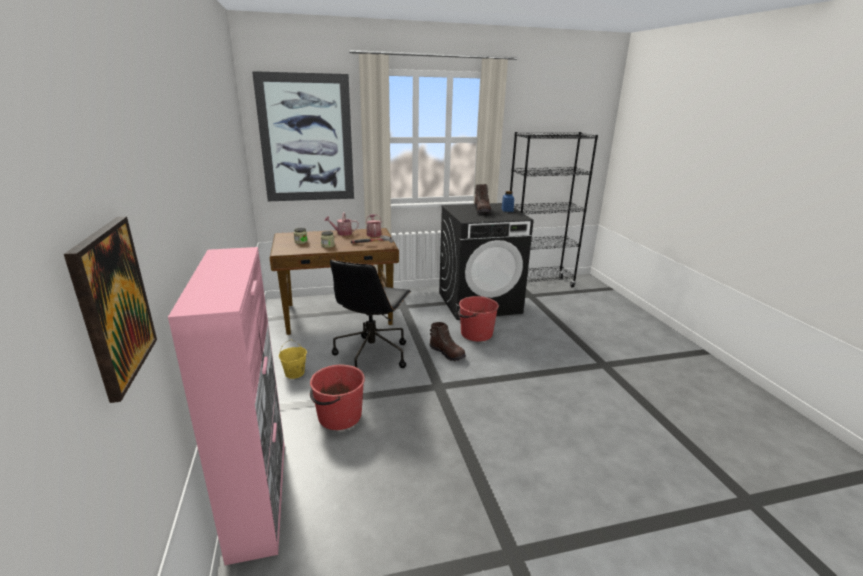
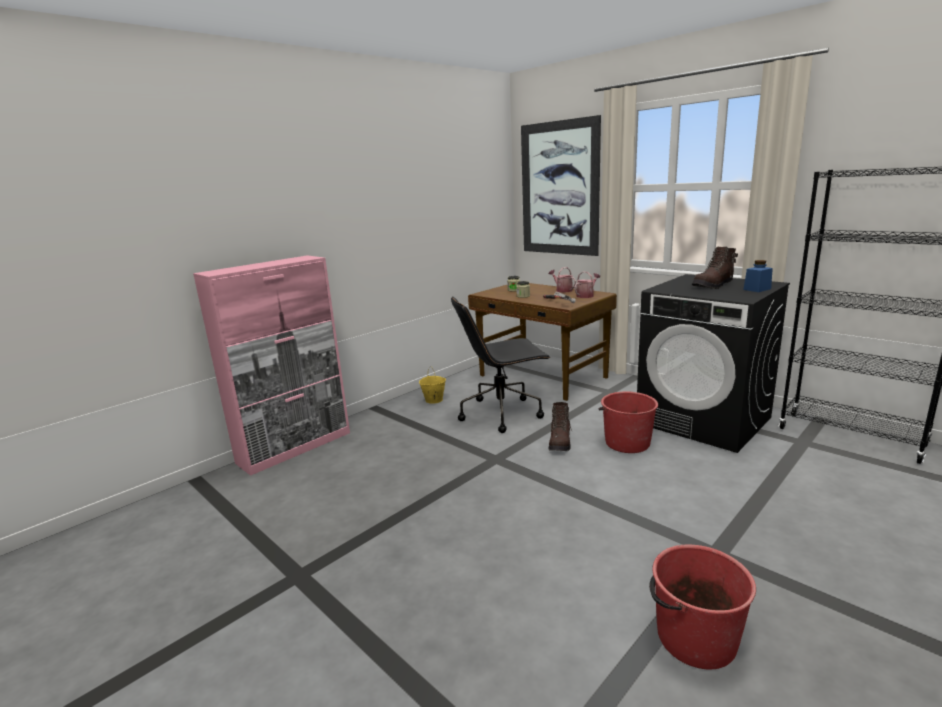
camera: 60 degrees right, 5 degrees down
picture [64,217,157,403] -> none
red bucket [310,365,365,430] -> red bucket moved to [649,545,756,669]

